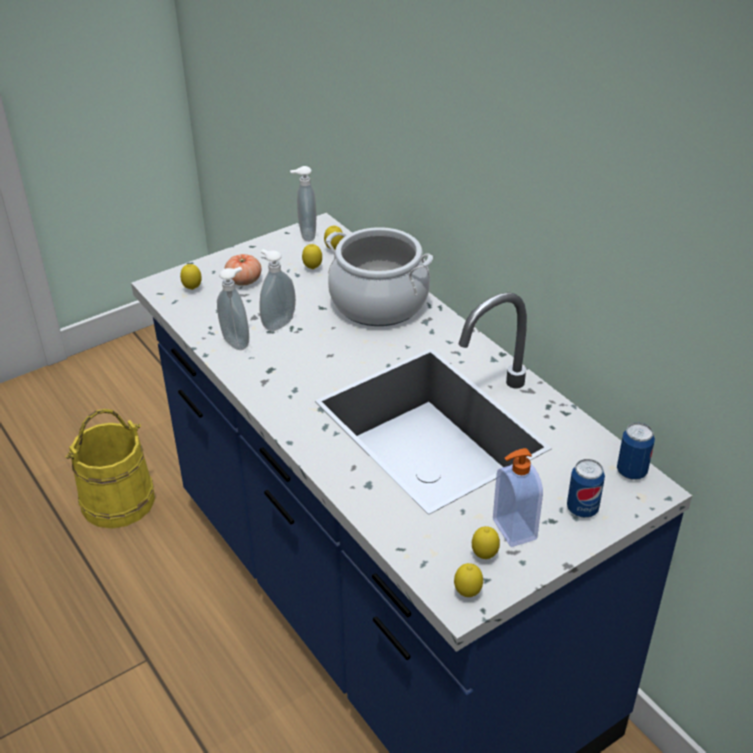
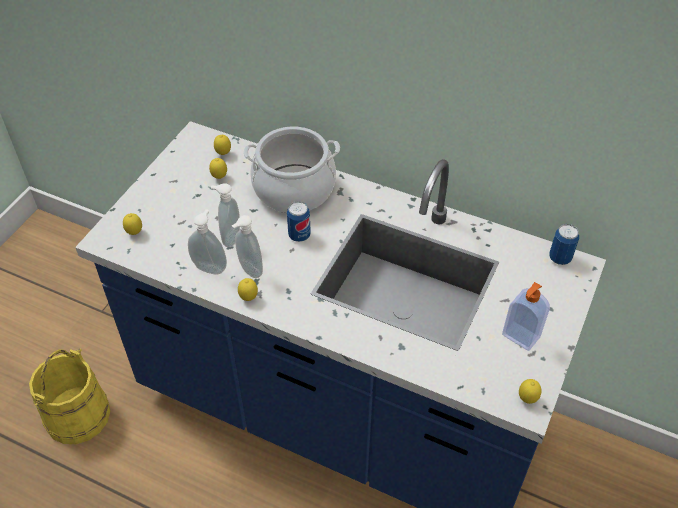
camera: 30 degrees left, 10 degrees up
tomato [224,254,262,285] -> none
soap dispenser [290,166,317,242] -> soap dispenser moved to [232,215,263,278]
lemon [472,526,500,559] -> lemon moved to [238,278,258,301]
can [567,459,605,518] -> can moved to [287,201,311,242]

